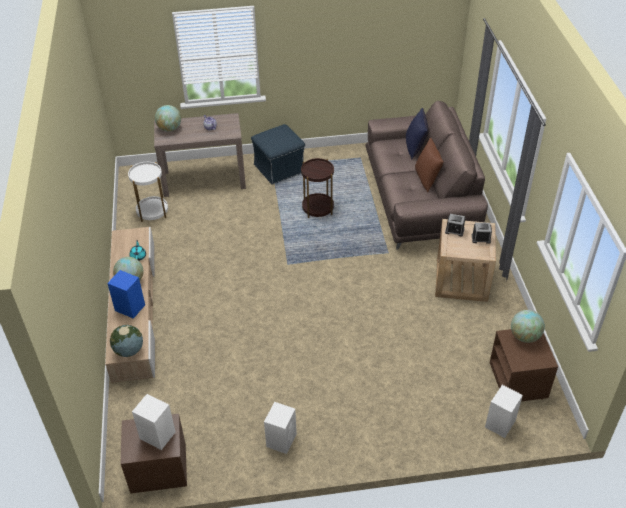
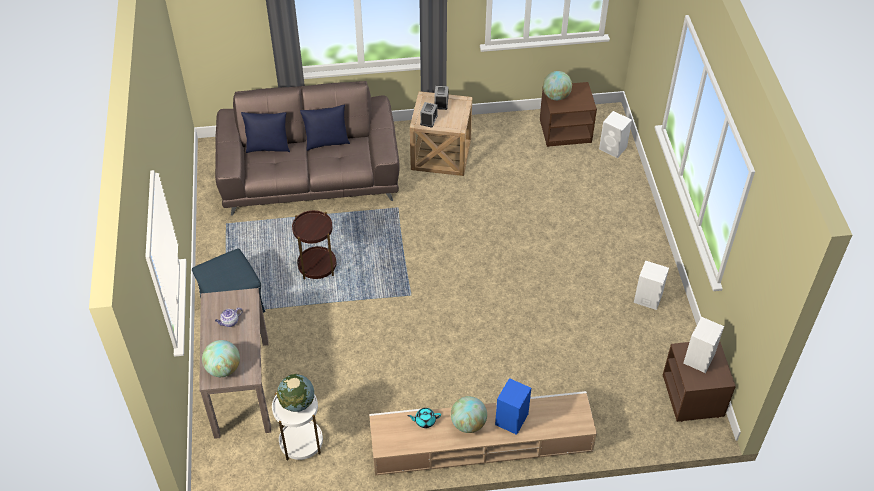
camera: 90 degrees left, 5 degrees up
globe [110,325,143,357] -> globe moved to [277,374,314,412]
brown pillow [415,138,444,193] -> blue pillow [300,105,350,151]

